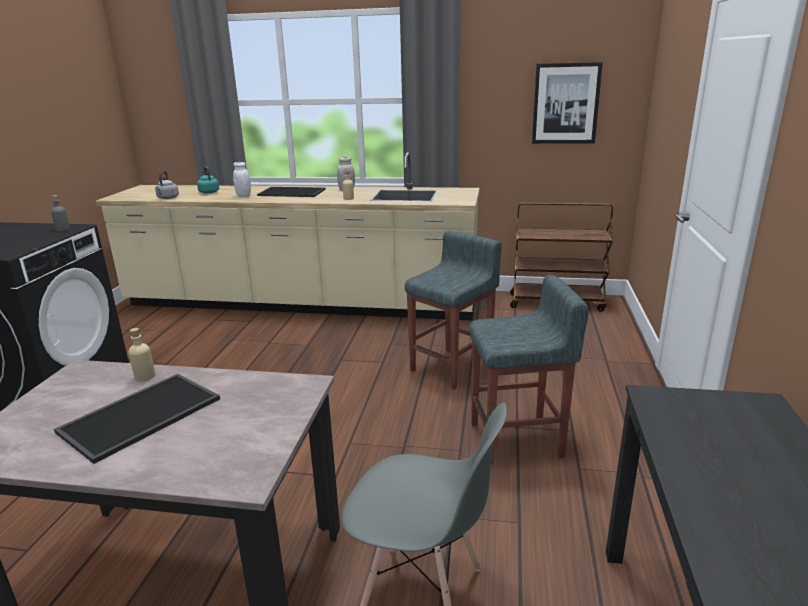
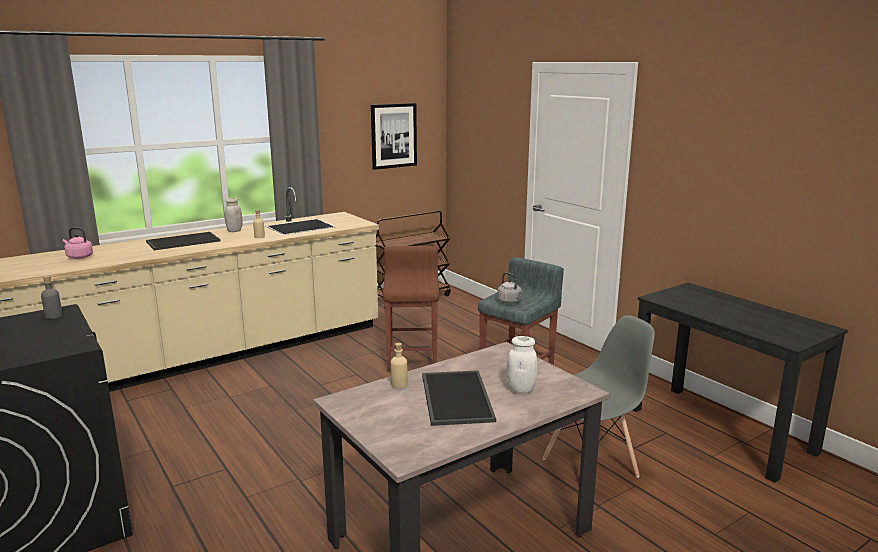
camera: 45 degrees left, 5 degrees down
grey kettle [155,171,179,199] -> grey kettle moved to [497,272,524,304]
turquoise kettle [197,166,219,194] -> pink kettle [63,227,93,259]
white jar [233,162,251,197] -> white jar moved to [507,336,537,394]
grey stool [405,231,502,389] -> brown stool [383,246,439,372]

